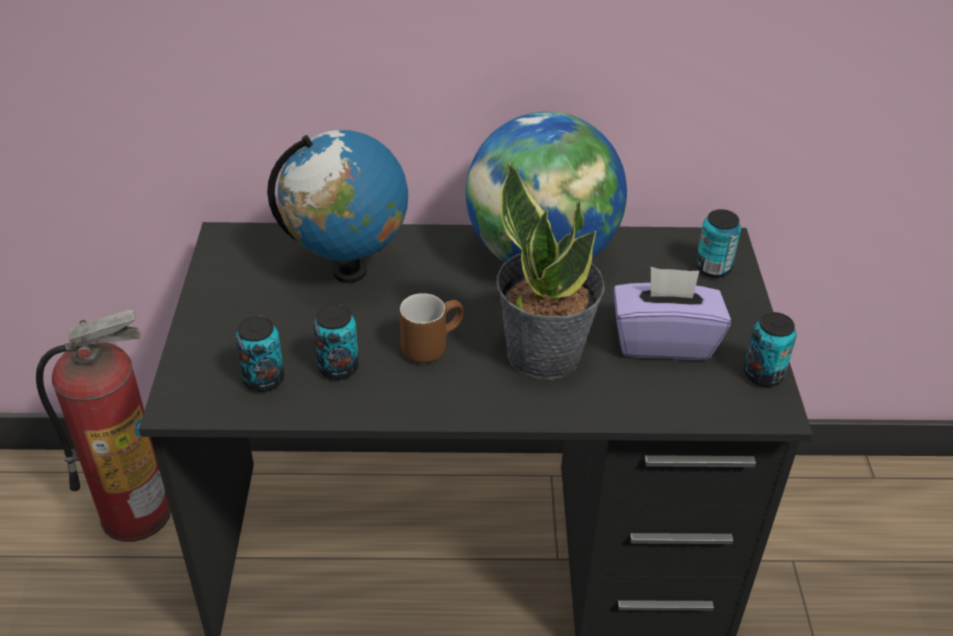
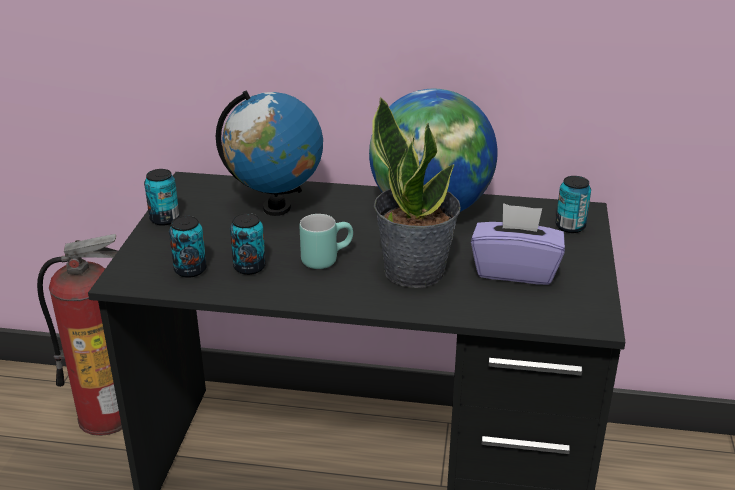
camera: 10 degrees right, 10 degrees down
brown mug [400,293,464,363] -> turquoise mug [300,214,353,269]
can [743,312,797,387] -> can moved to [144,169,179,226]

